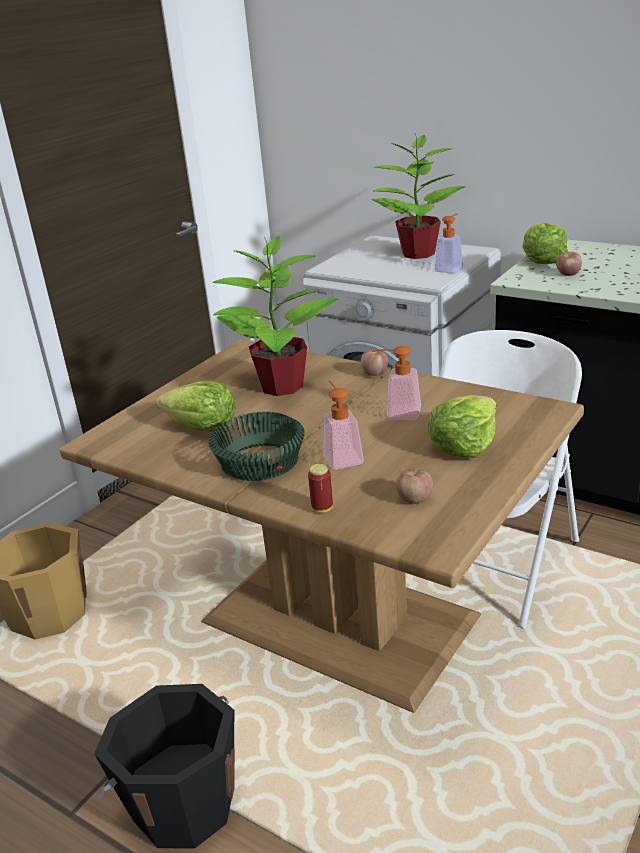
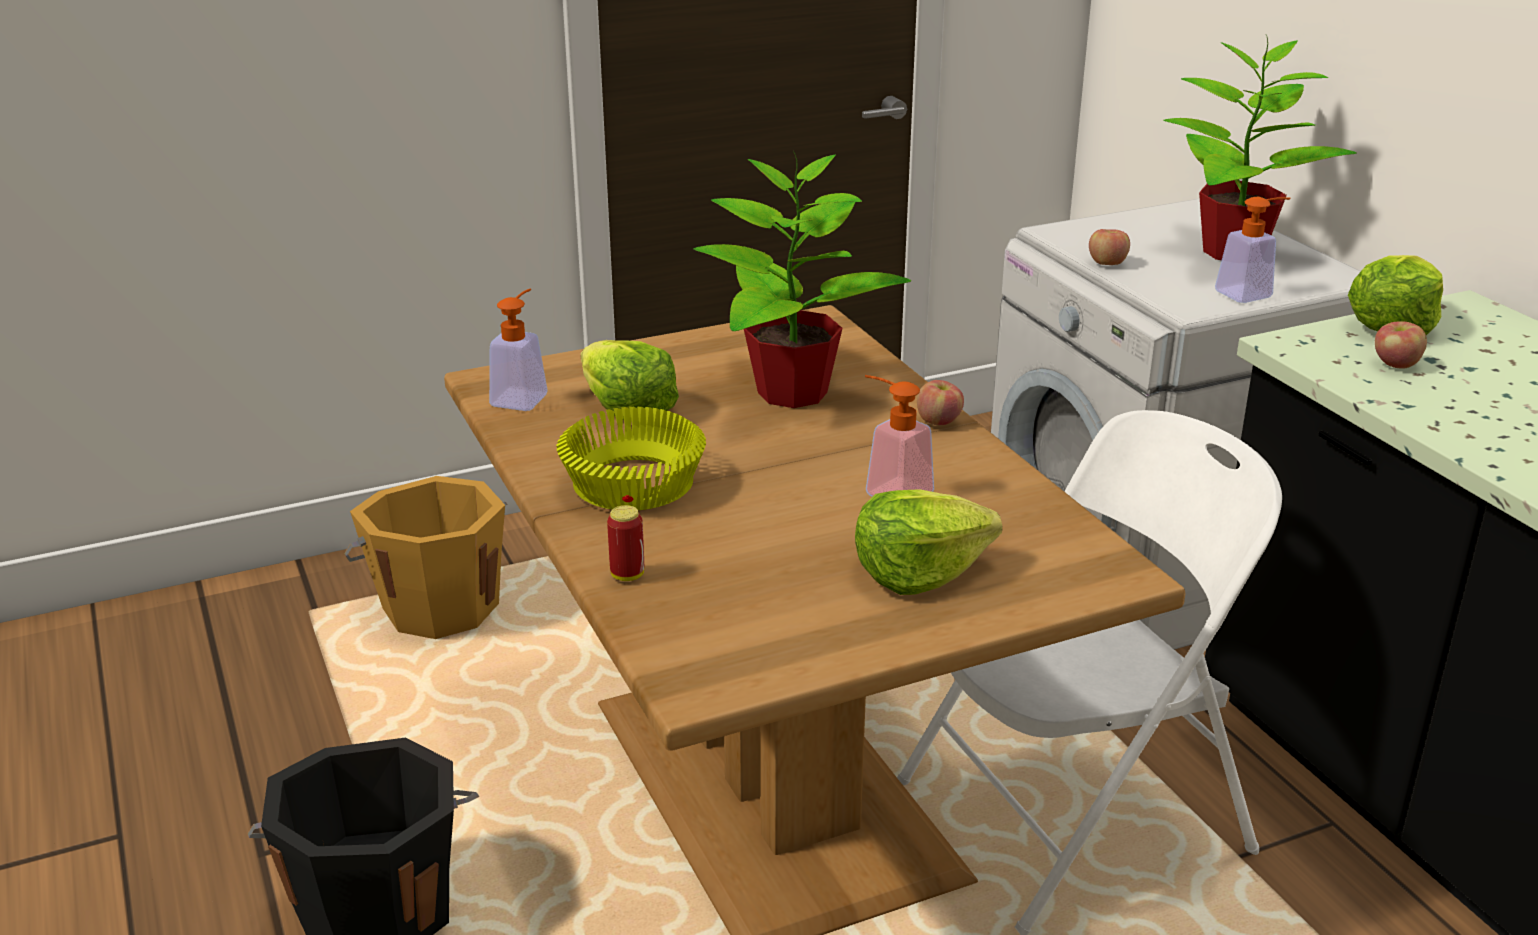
camera: 30 degrees right, 0 degrees up
green bowl [208,412,305,481] -> yellow bowl [556,407,706,510]
soap dispenser [324,380,364,470] -> soap dispenser moved to [489,288,548,411]
apple [396,468,433,504] -> apple moved to [1089,229,1130,265]

